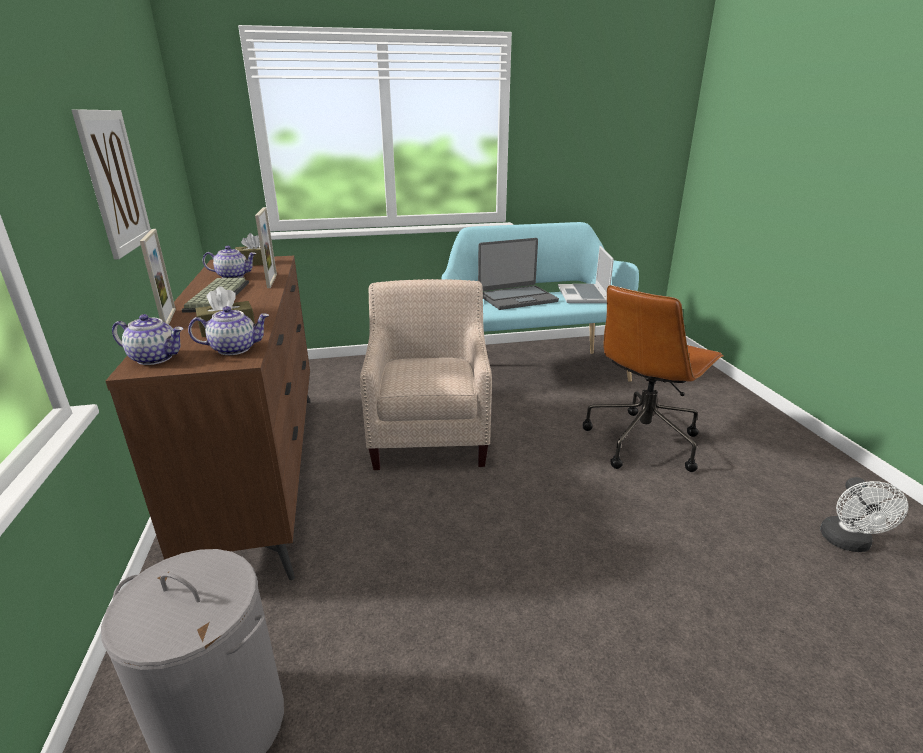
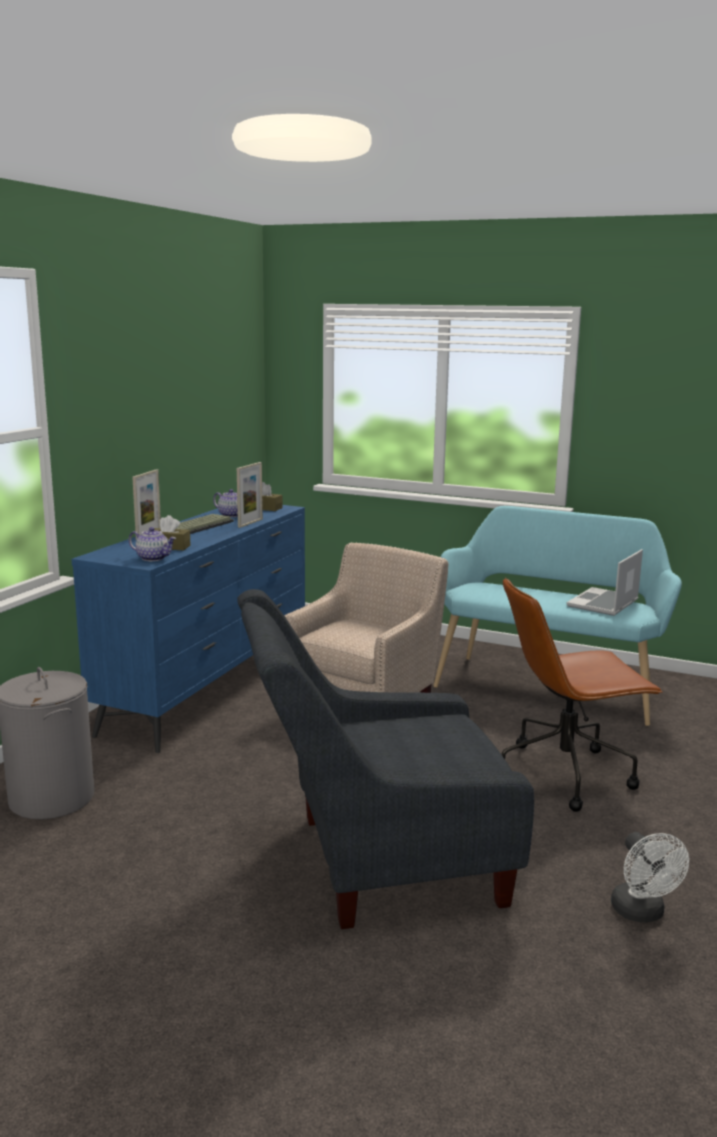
camera: 35 degrees right, 10 degrees down
picture [72,109,151,260] -> none
brown dresser [106,256,310,580] -> blue dresser [71,505,305,753]
teapot [112,314,183,365] -> none
laptop [478,238,559,310] -> none
white fan [820,477,908,552] -> white fan turned 60 degrees counterclockwise [611,832,689,922]
none -> grey armchair [237,589,534,929]

